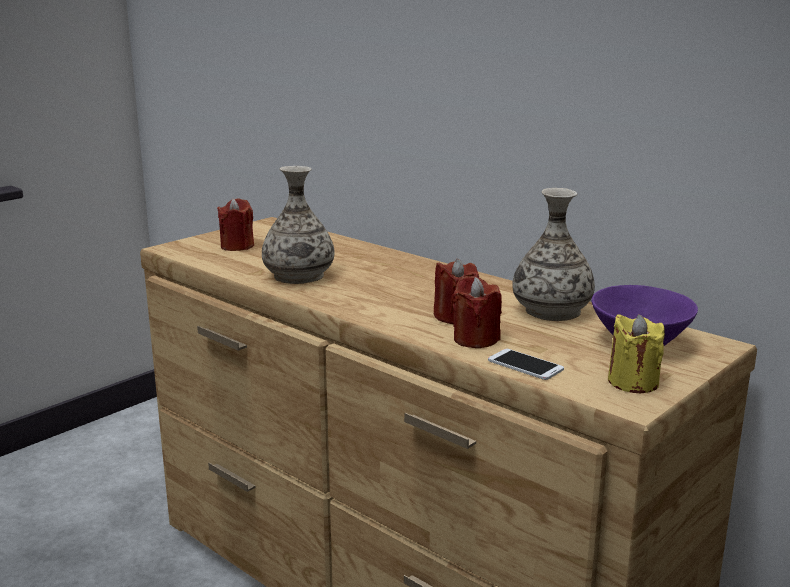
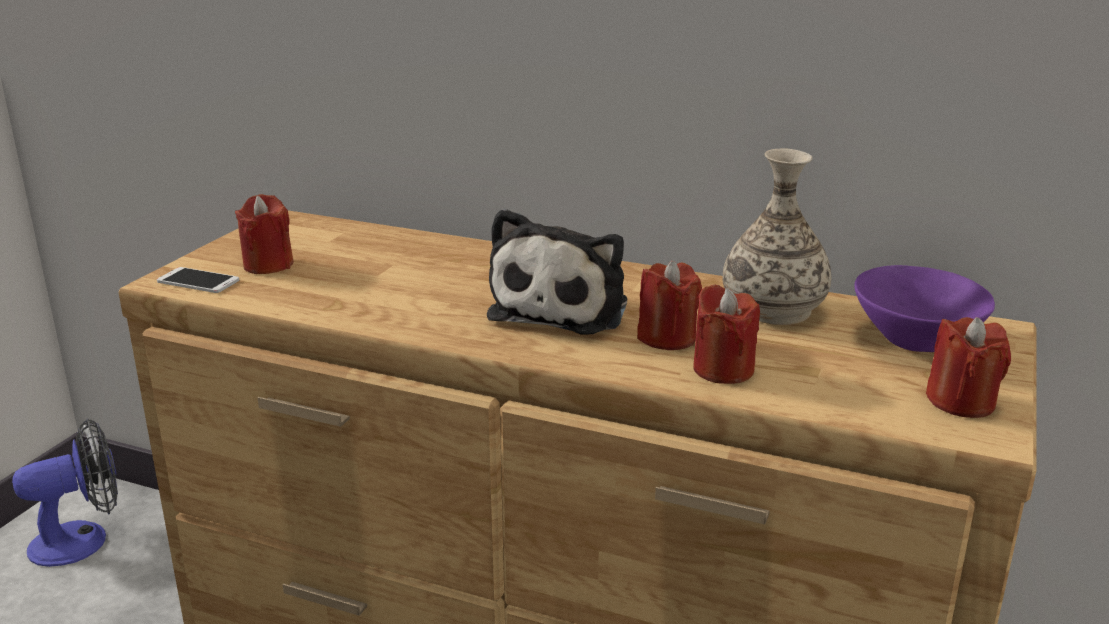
camera: 20 degrees left, 5 degrees up
vase [262,166,334,284] -> none
phone [488,349,564,380] -> phone moved to [157,267,239,293]
yellow candle [608,314,665,393] -> red candle [926,317,1011,418]
none -> fan [12,418,118,567]
none -> plush toy [487,208,627,335]

